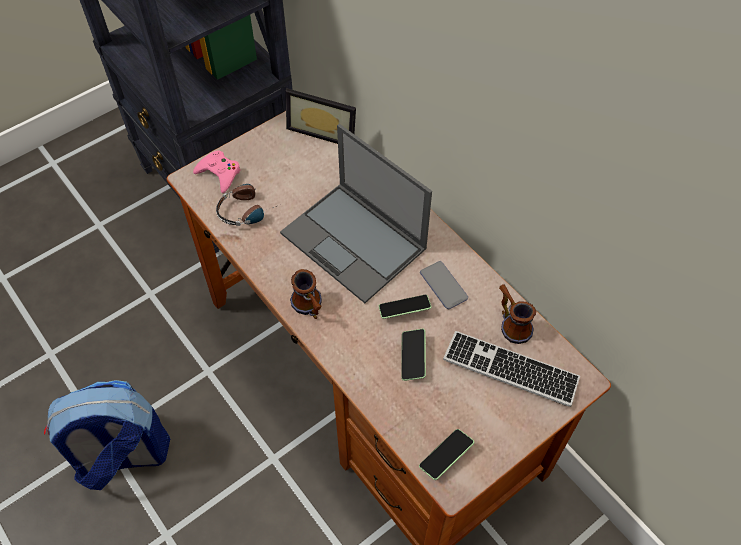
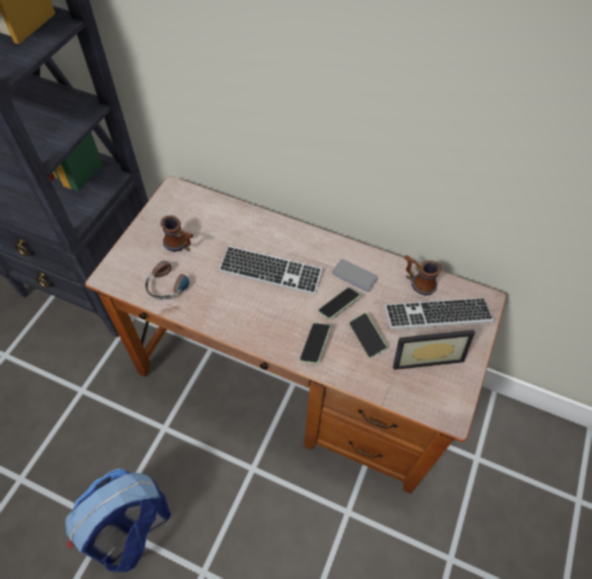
camera: 30 degrees left, 0 degrees up
pink game controller [193,150,241,193] -> none
laptop [280,124,432,303] -> keyboard [219,245,323,295]
picture frame [286,88,356,144] -> picture frame moved to [393,330,475,370]
mug [290,269,322,319] -> mug moved to [161,215,193,252]
phone [419,429,475,480] -> phone moved to [300,323,331,364]

